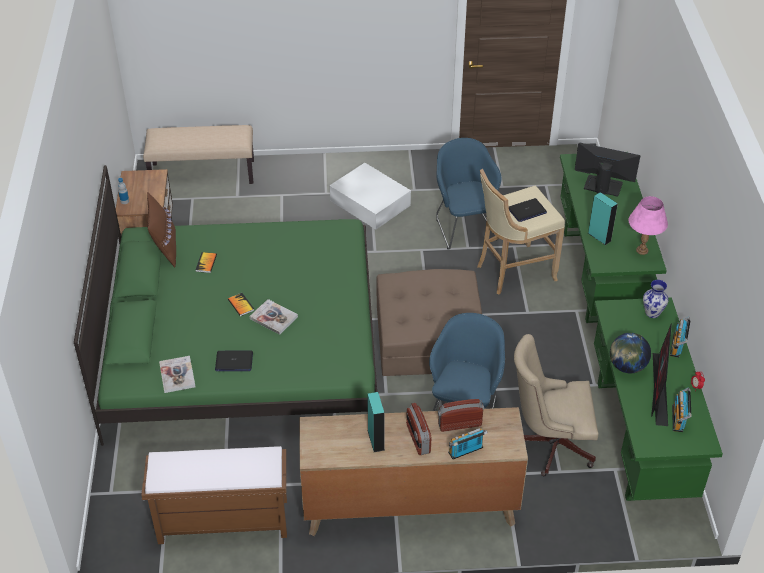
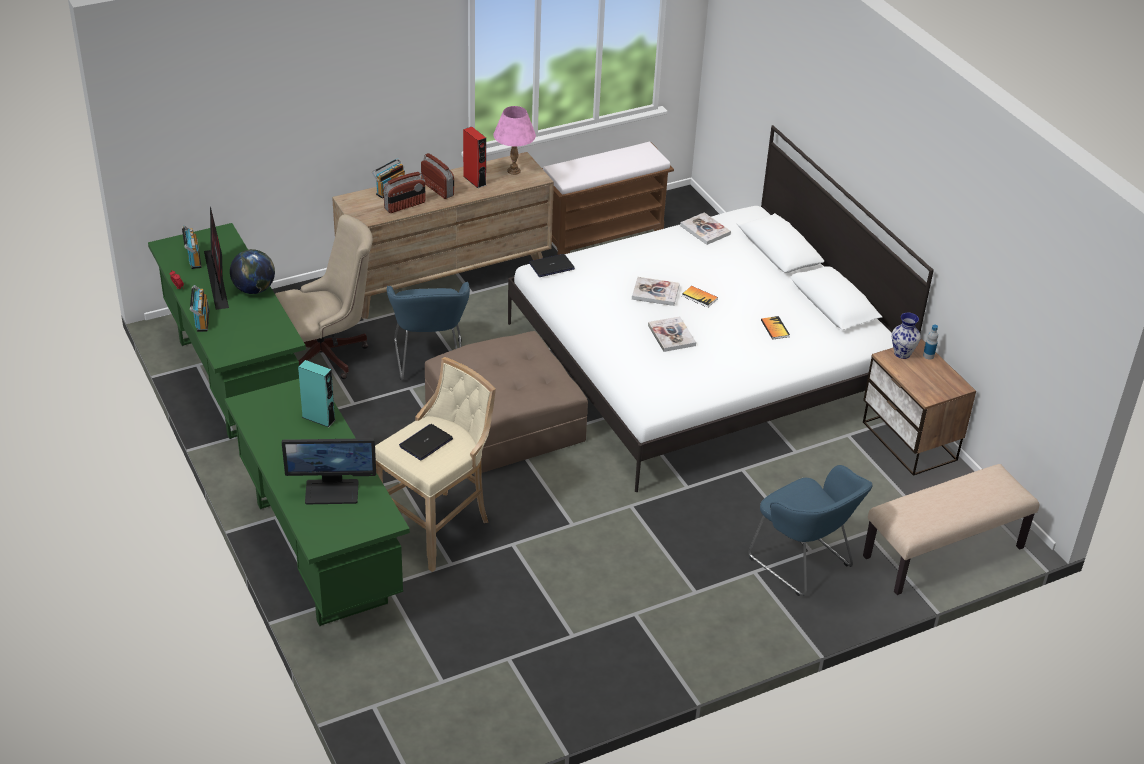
camera: 155 degrees right, 5 degrees down
green bed [74,165,377,446] -> white bed [508,125,934,492]
brown pillow [147,192,176,267] -> none
laptop [215,351,253,371] -> laptop moved to [529,254,575,277]
white storage box [330,163,411,230] -> none
turquoise speaker [367,392,385,452] -> red speaker [463,127,486,188]
blue armchair [436,138,501,249] -> blue armchair moved to [748,465,873,596]
pink table lamp [628,196,668,255] -> pink table lamp moved to [493,106,536,175]
vase [643,280,668,318] -> vase moved to [892,313,921,359]
none -> book [648,316,696,352]

